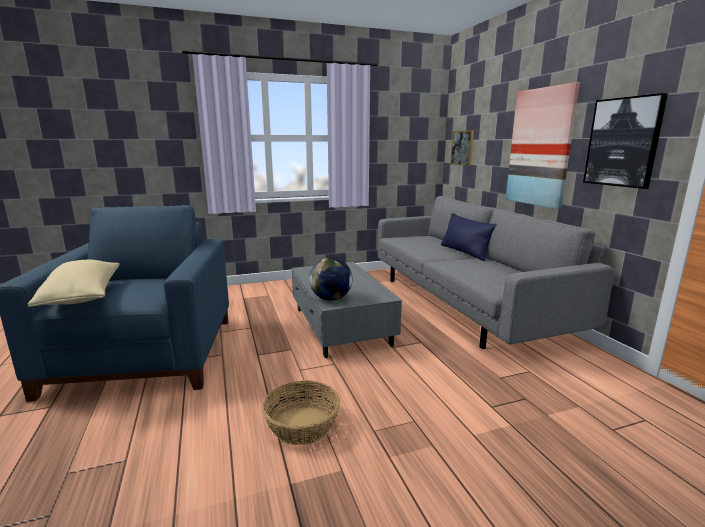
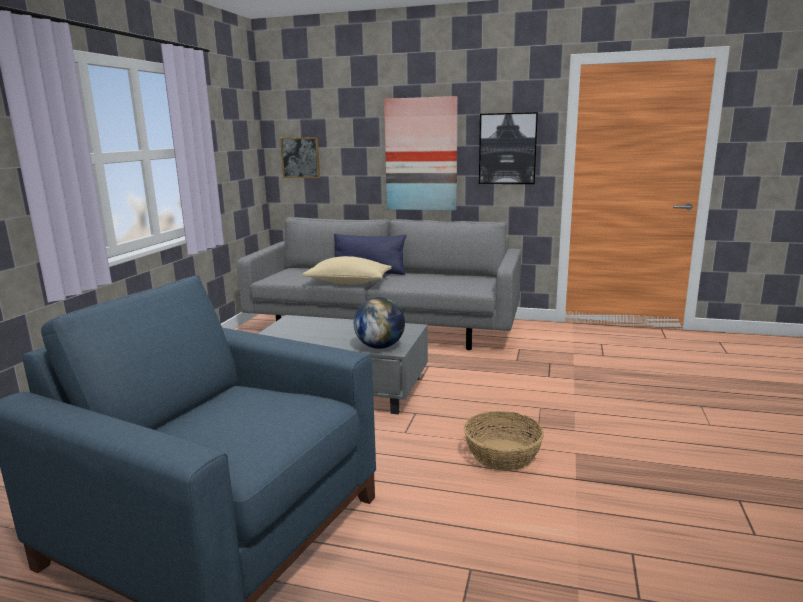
camera: 55 degrees left, 0 degrees up
beige pillow [28,260,120,307] -> beige pillow moved to [302,256,392,284]

